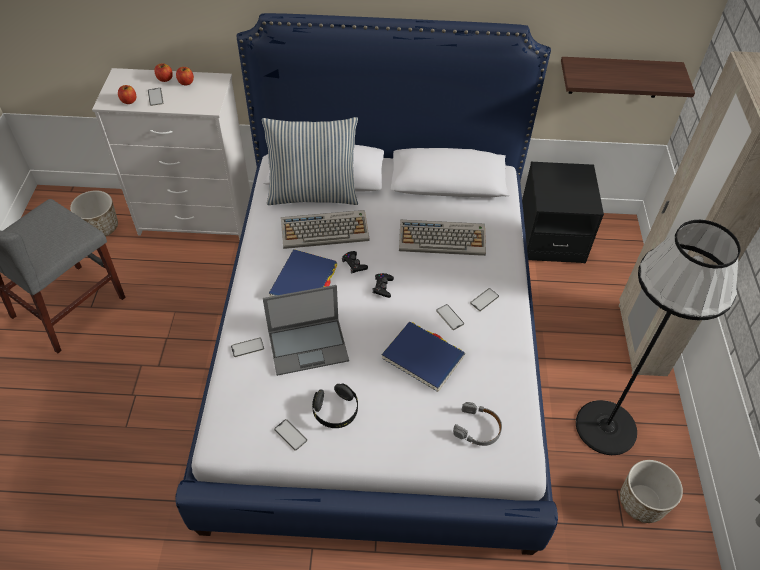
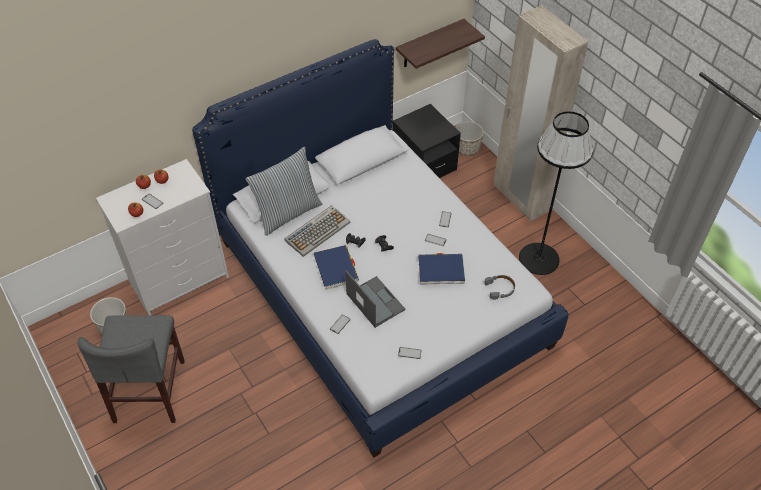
camera: 35 degrees left, 0 degrees up
laptop [263,285,349,376] -> laptop turned 75 degrees counterclockwise [345,270,406,328]
black headphones [312,383,358,428] -> none
keyboard [399,220,486,256] -> none
planter [620,460,683,523] -> planter moved to [455,121,484,156]

